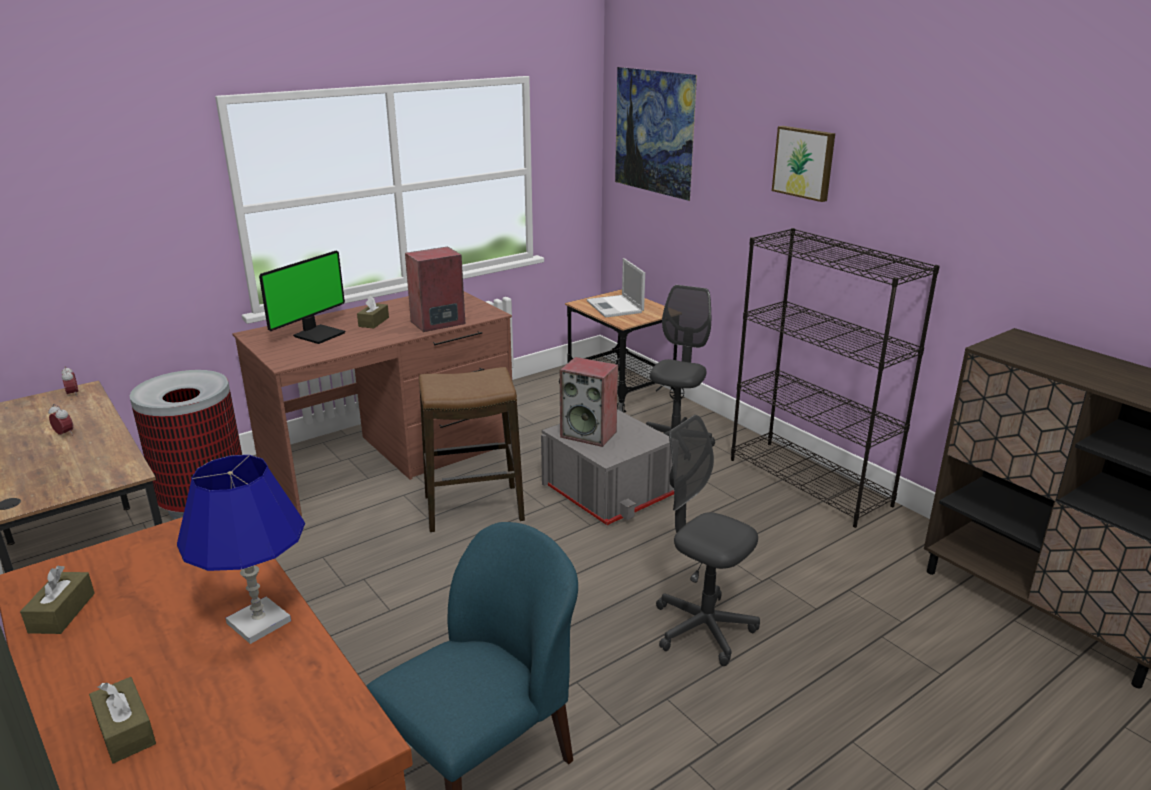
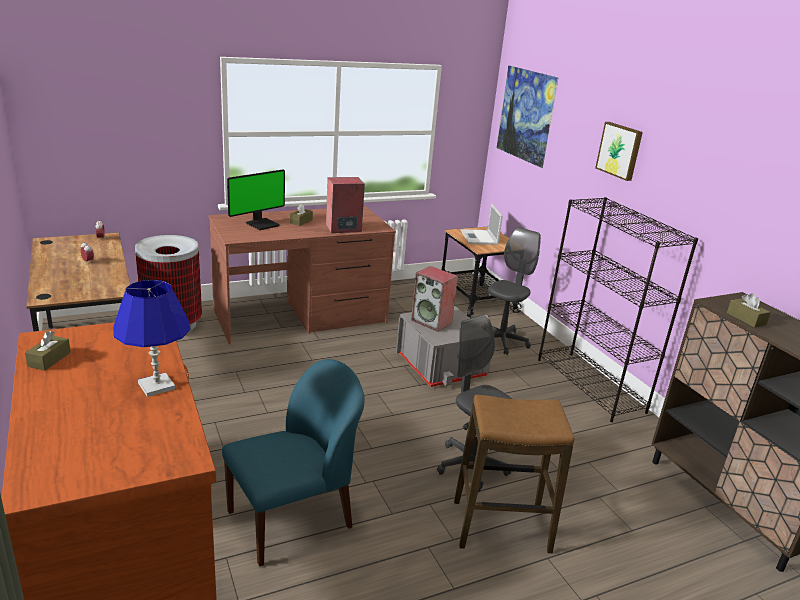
camera: 10 degrees right, 0 degrees up
brown tissue box [89,677,156,764] -> brown tissue box moved to [727,293,771,328]
stool [419,367,525,532] -> stool moved to [454,395,574,553]

